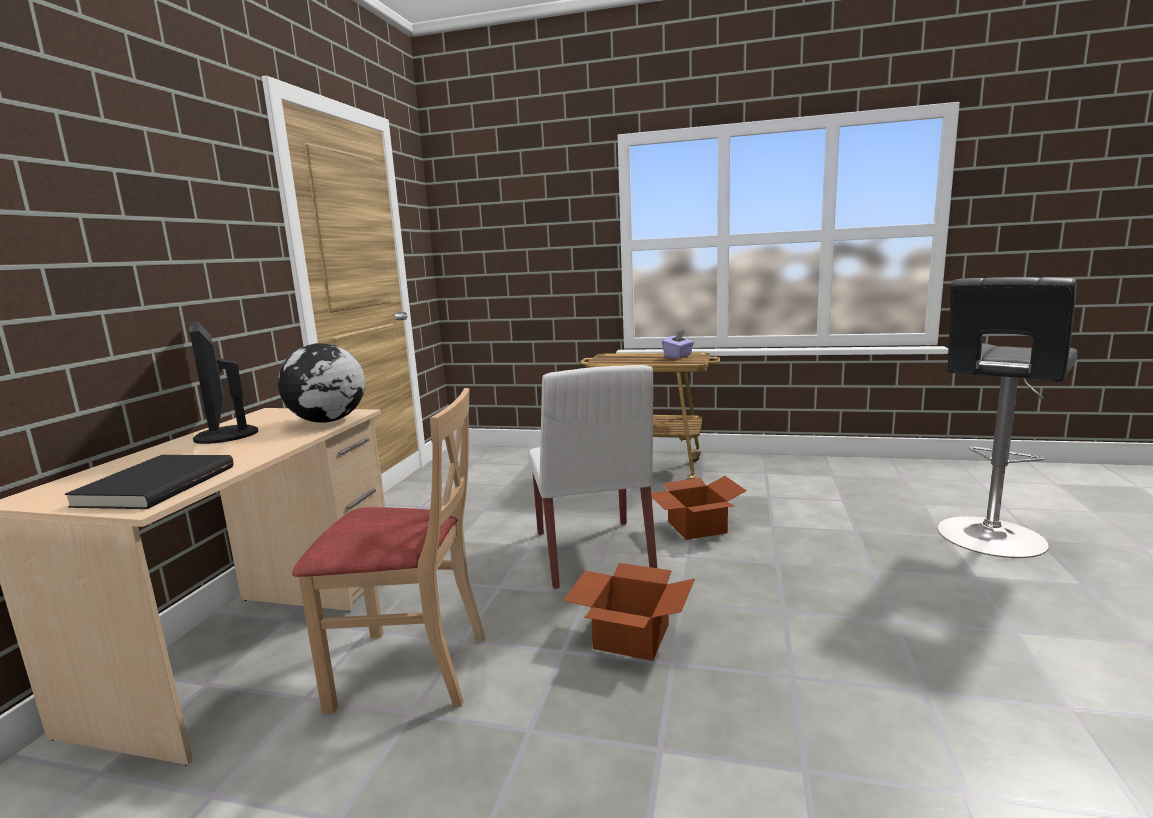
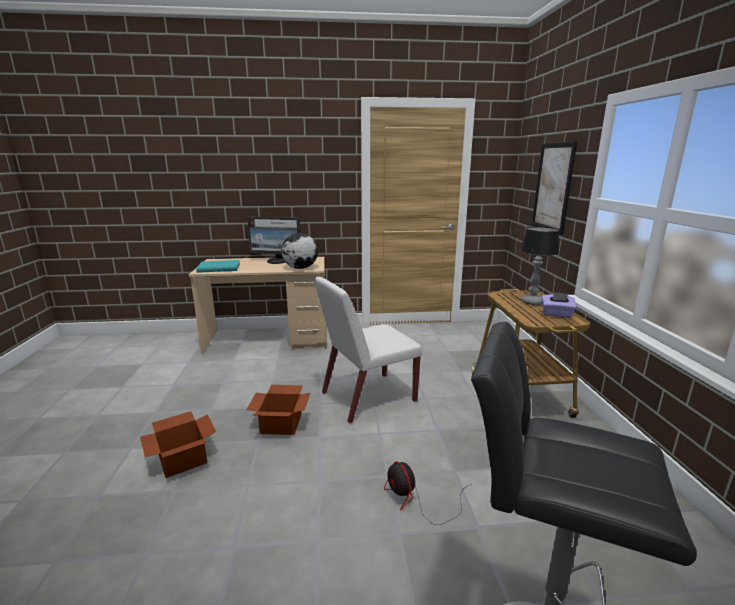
camera: 70 degrees right, 5 degrees up
black book [65,455,234,509] -> turquoise book [196,260,240,273]
monitor [190,321,258,444] -> monitor turned 120 degrees counterclockwise [247,217,300,264]
beige chair [292,388,485,713] -> none
cardboard box [651,476,747,540] -> cardboard box moved to [140,411,216,478]
none -> fan [384,462,472,525]
none -> table lamp [520,227,559,305]
none -> picture [532,141,577,235]

